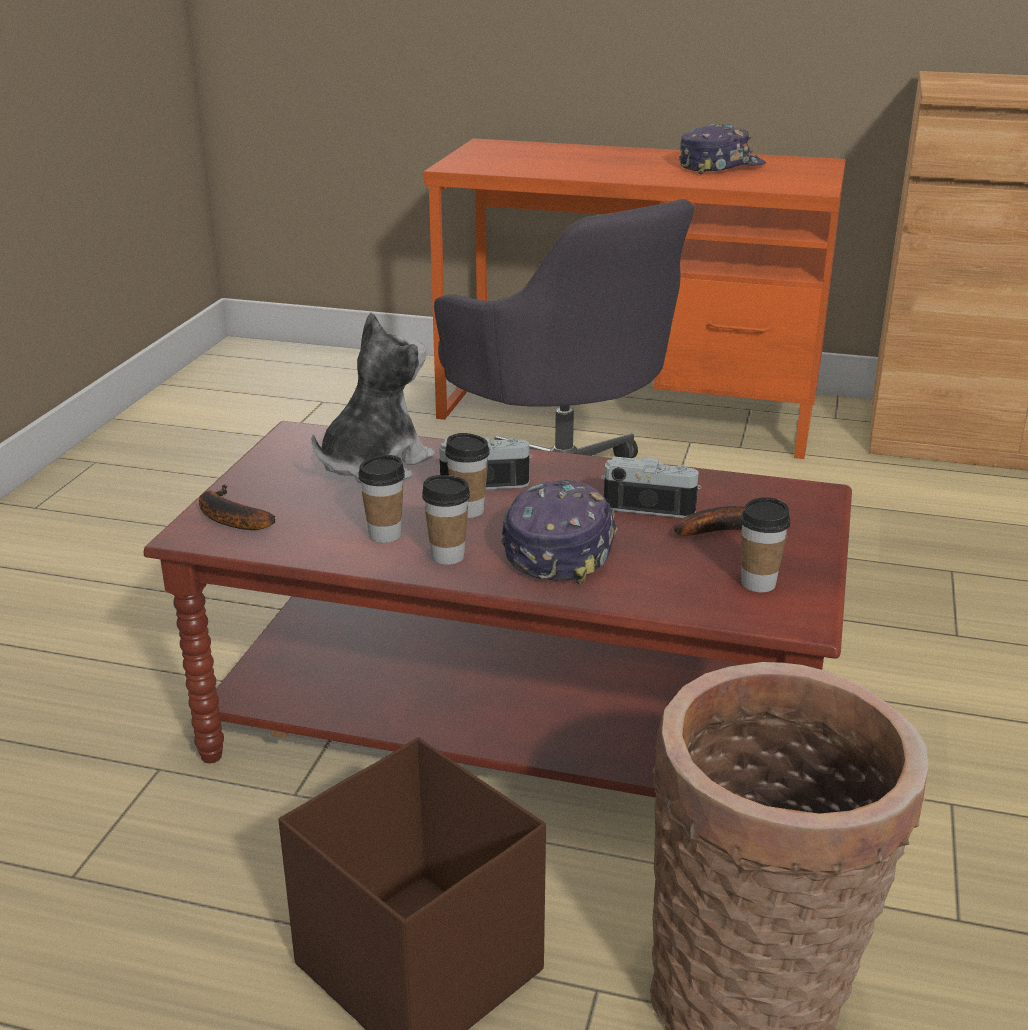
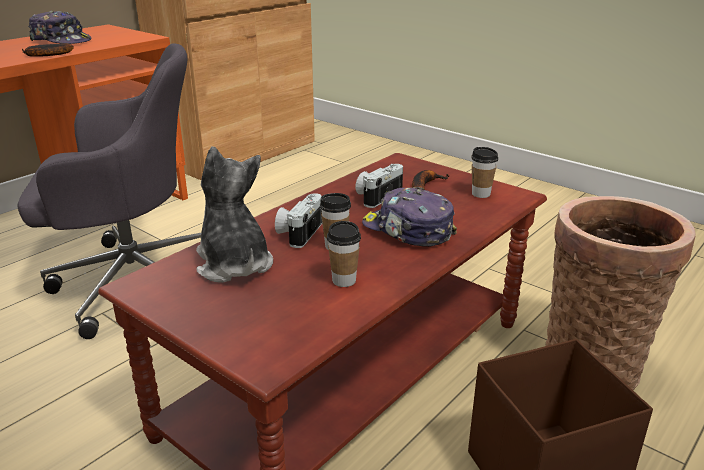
camera: 65 degrees left, 0 degrees up
banana [199,484,275,530] -> banana moved to [22,43,74,57]
cup [422,475,470,565] -> none
cap [679,124,766,174] -> cap turned 120 degrees clockwise [28,11,92,44]

